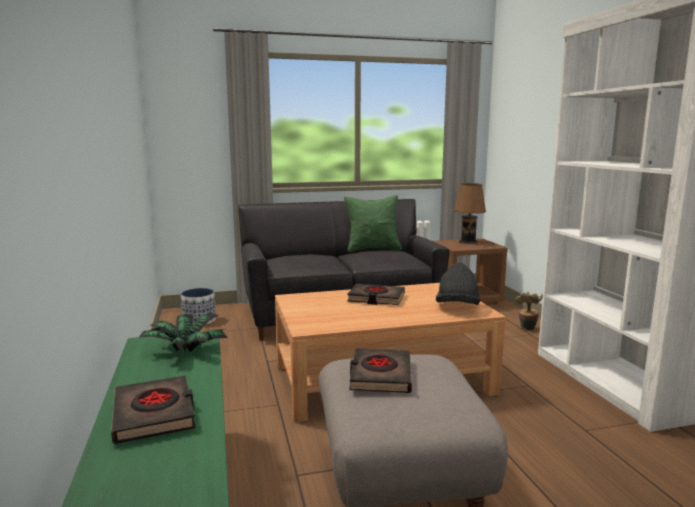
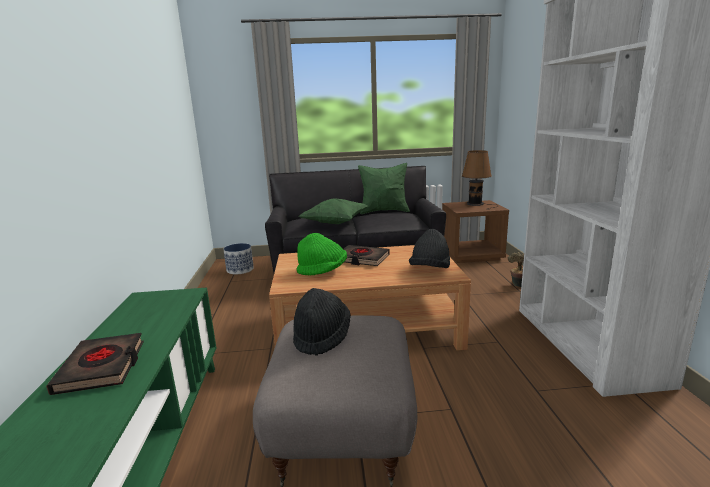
camera: 10 degrees right, 5 degrees up
potted plant [138,312,228,352] -> none
black book [349,348,412,393] -> black hat [293,288,351,355]
none -> green hat [297,233,347,276]
none -> green pillow [299,198,368,224]

